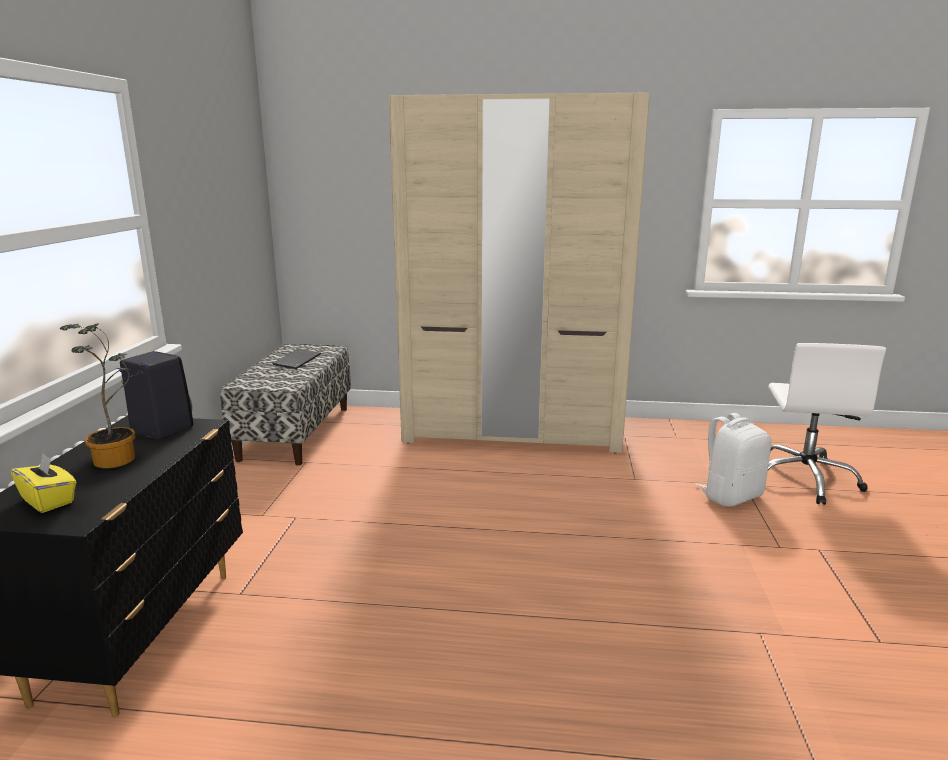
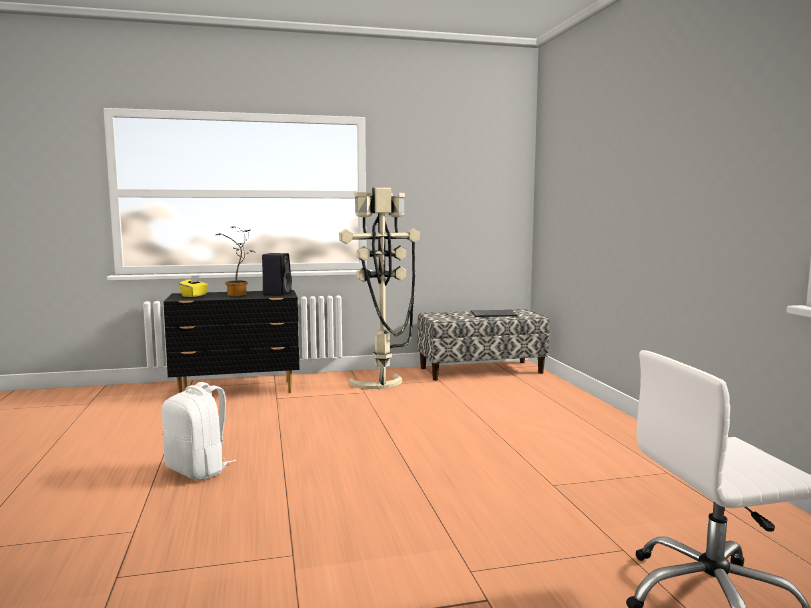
camera: 70 degrees right, 10 degrees down
beige wardrobe [389,93,650,453] -> none
white backpack [695,413,771,507] -> white backpack moved to [162,382,236,480]
none -> beige floor lamp [339,188,420,389]

